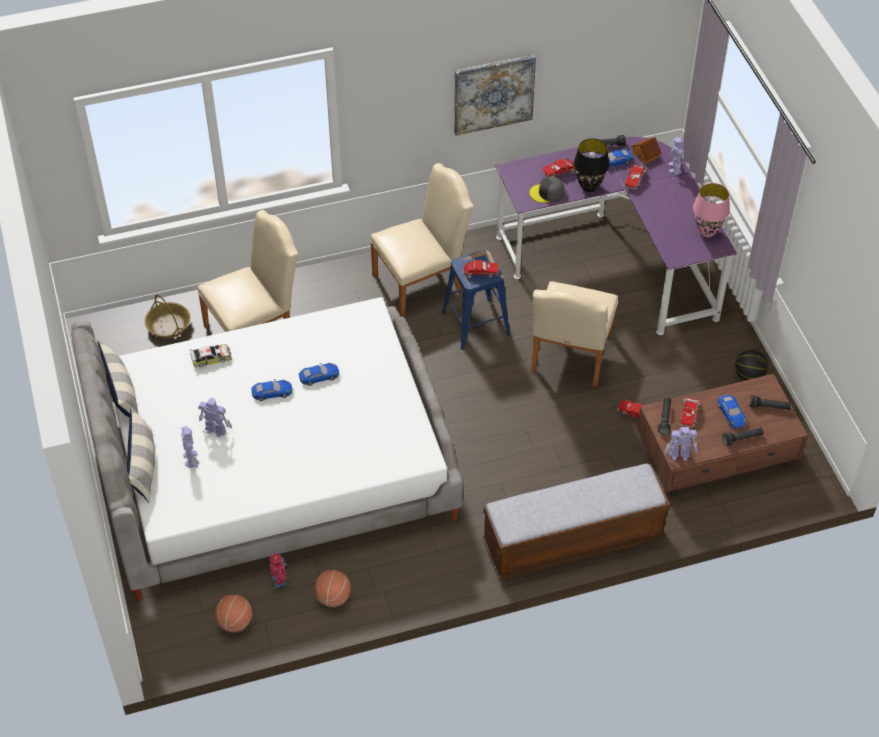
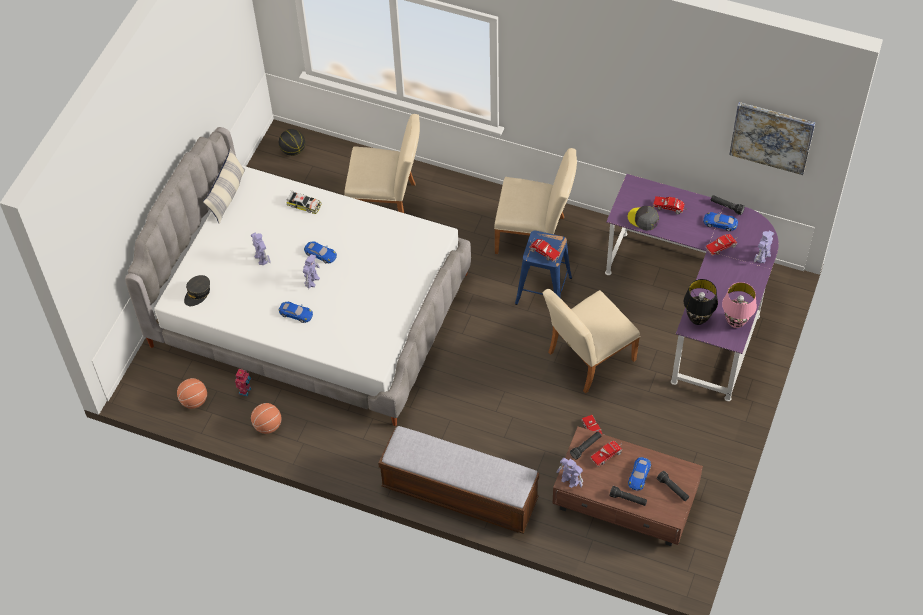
camera: 40 degrees right, 5 degrees up
pillow [127,408,155,503] -> none
basket [145,294,190,339] -> none
toy robot [181,426,199,468] -> toy robot moved to [303,254,320,289]
blue toy car [299,363,339,386] -> blue toy car moved to [279,302,313,323]
picture [454,54,536,136] -> picture moved to [729,102,816,175]
black table lamp [574,138,609,192] -> black table lamp moved to [684,279,718,325]
toy house [631,137,662,164] -> none
basketball [735,350,768,381] -> basketball moved to [279,129,305,156]
none -> grey cap [184,275,210,306]

